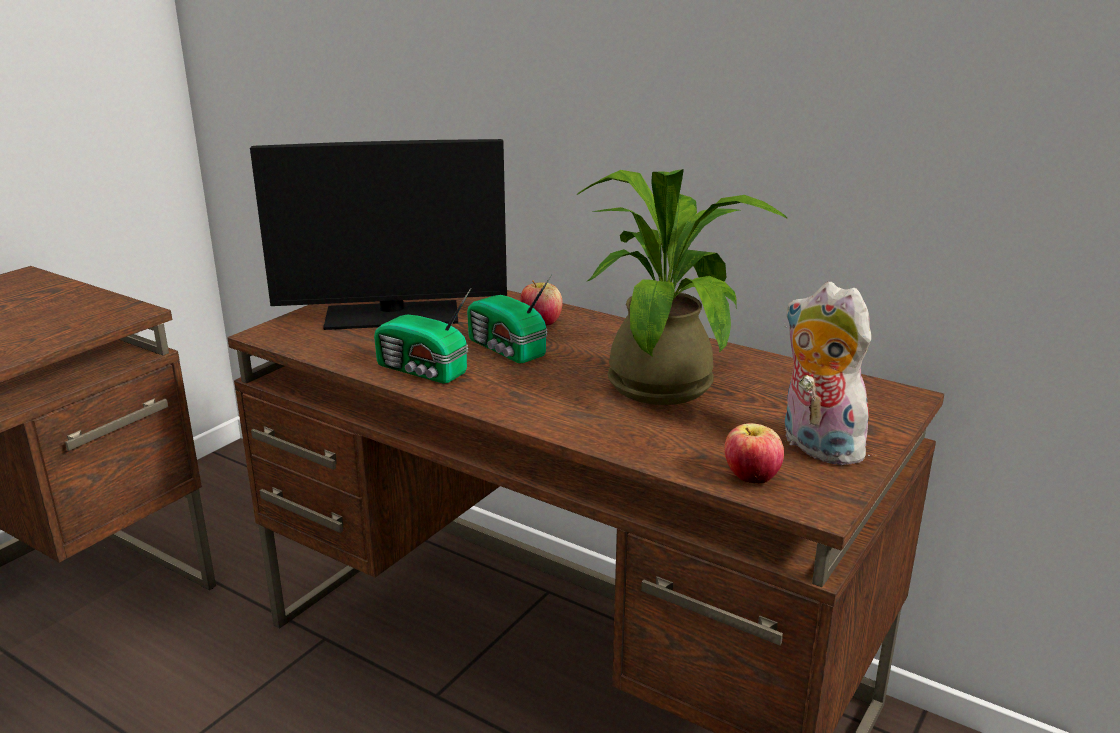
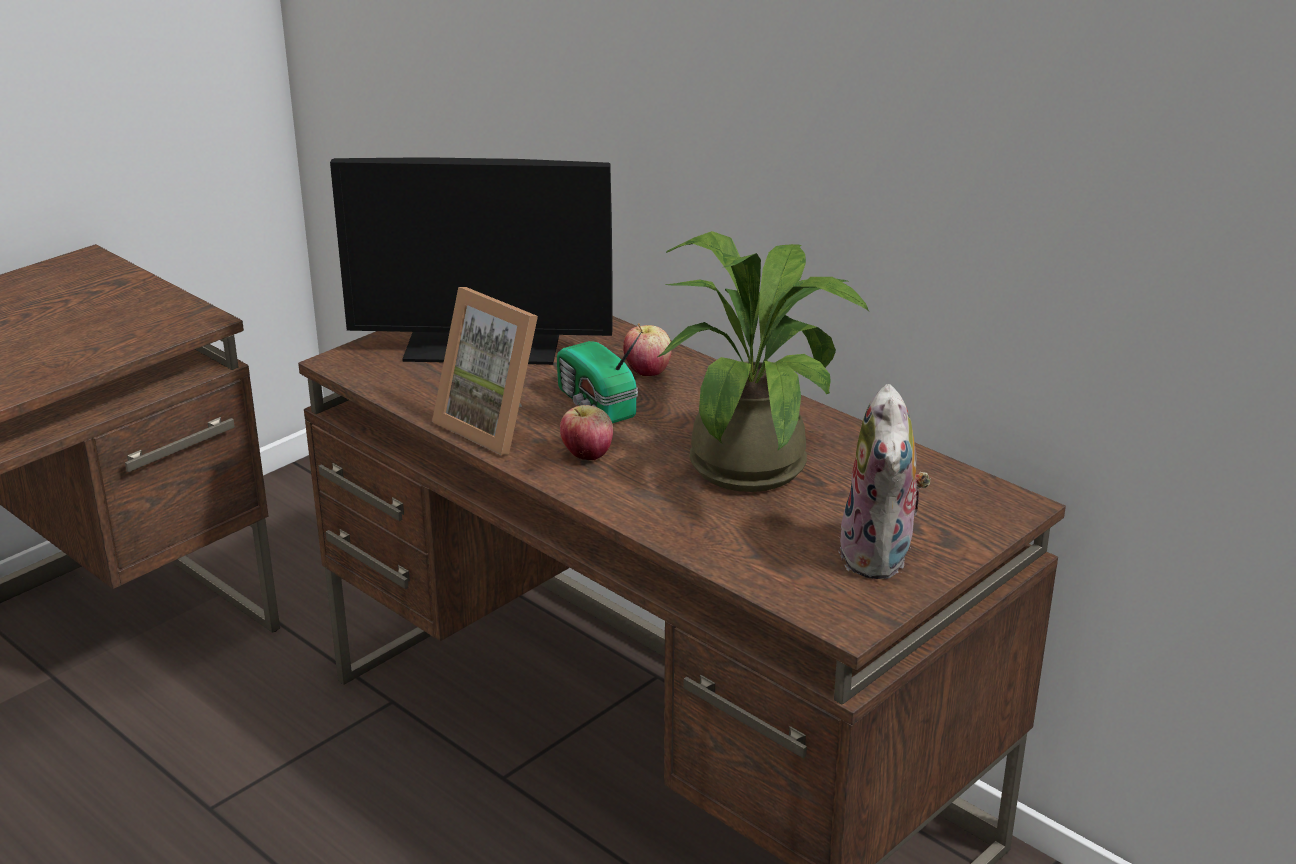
camera: 10 degrees right, 5 degrees up
radio [374,288,471,384] -> picture frame [432,287,538,455]
apple [724,423,784,483] -> apple moved to [560,405,613,460]
plush toy [785,282,871,466] -> plush toy turned 150 degrees counterclockwise [838,384,931,579]

